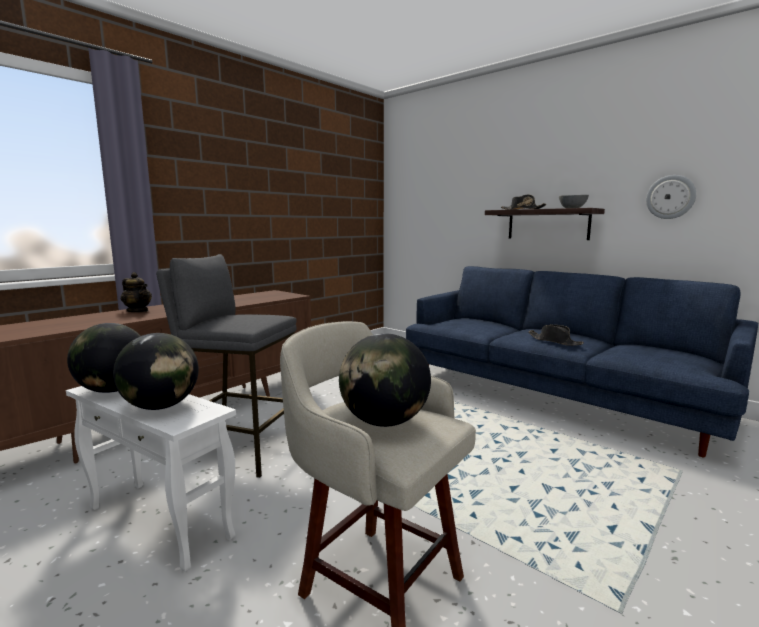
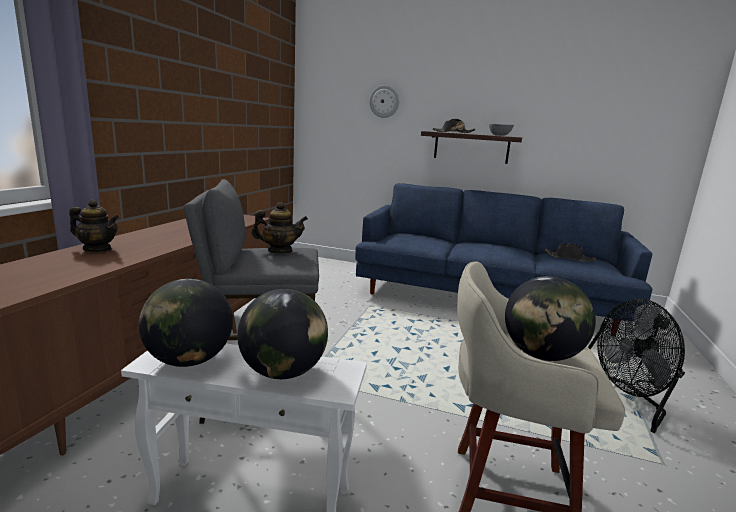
camera: 25 degrees left, 5 degrees up
black hat [528,325,584,346] -> black hat moved to [545,244,596,262]
wall clock [646,175,696,219] -> wall clock moved to [370,85,399,118]
none -> teapot [252,202,308,253]
none -> black fan [588,299,685,433]

